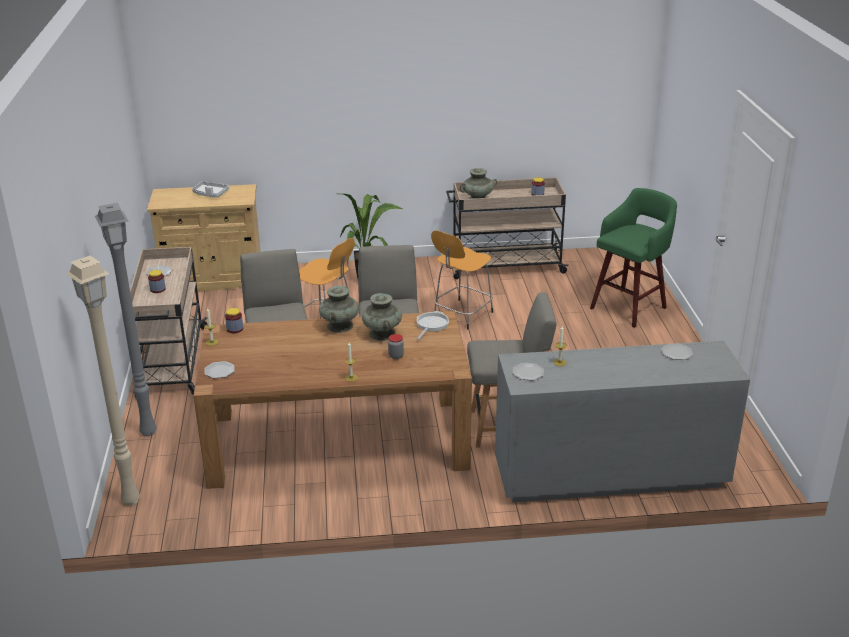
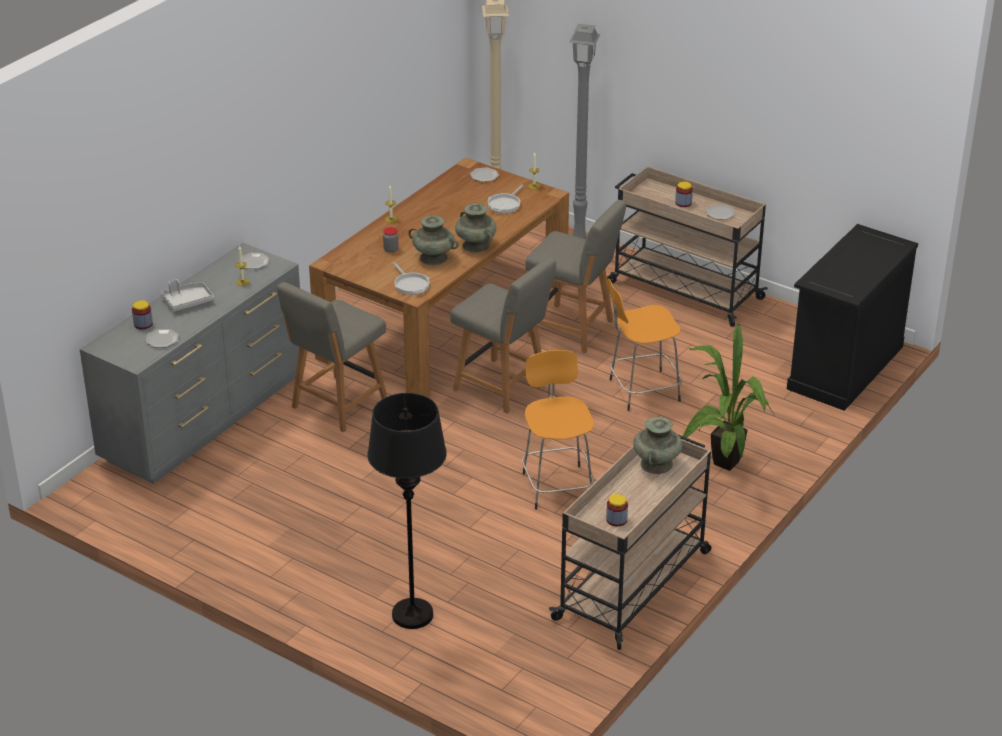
camera: 130 degrees right, 5 degrees up
beige cabinet [147,184,261,291] -> black cabinet [787,224,918,411]
grey tray [192,181,229,198] -> grey tray moved to [161,279,214,311]
jar [225,308,243,333] -> jar moved to [132,300,153,329]
green stool [590,188,677,328] -> black floor lamp [367,393,447,629]
none -> frying pan [488,184,524,213]

